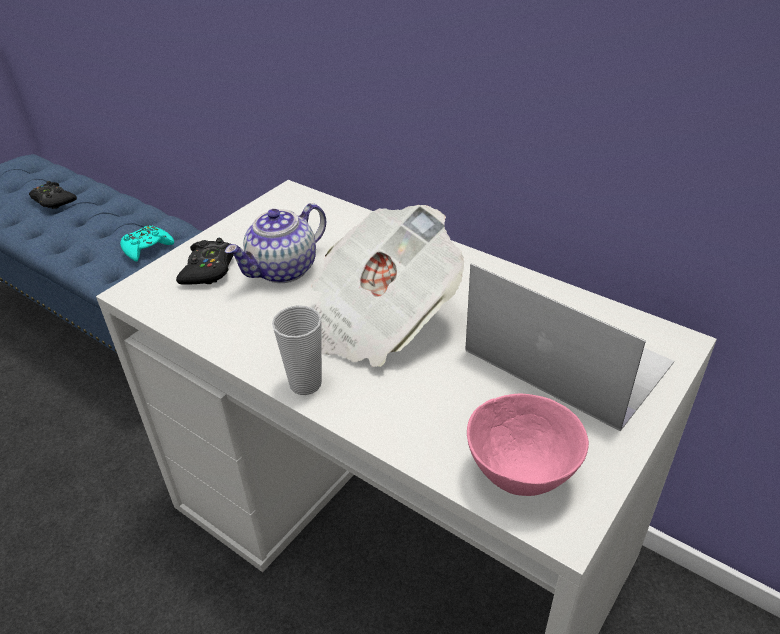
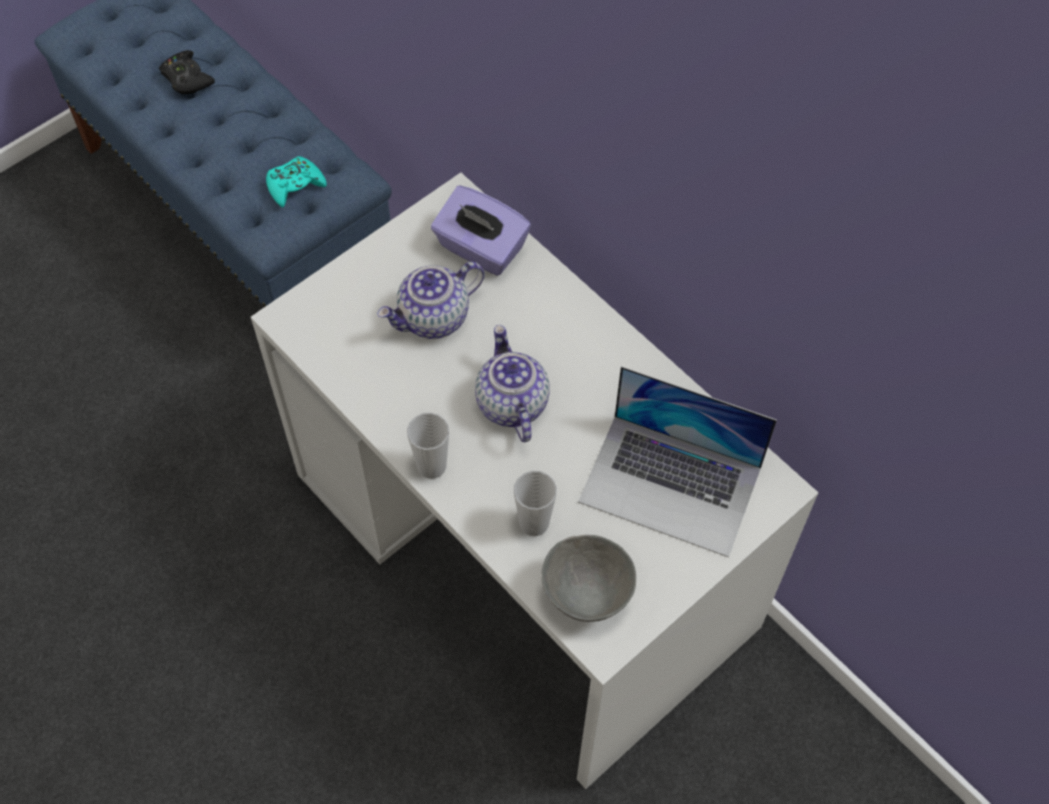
camera: 10 degrees right, 20 degrees up
black game controller [176,238,234,285] -> none
newspaper [312,205,464,367] -> teapot [475,325,550,442]
laptop [465,263,674,431] -> laptop turned 150 degrees clockwise [578,366,777,557]
pink bowl [467,394,589,496] -> grey bowl [541,535,636,622]
none -> purple tissue box [431,185,531,276]
none -> cup [514,471,557,536]

